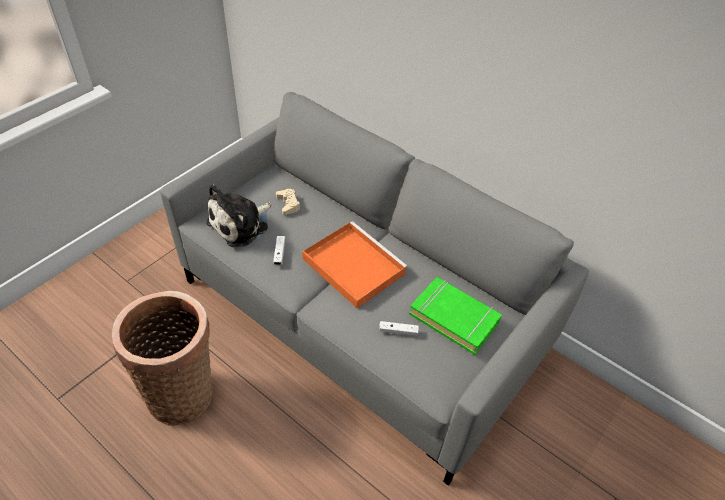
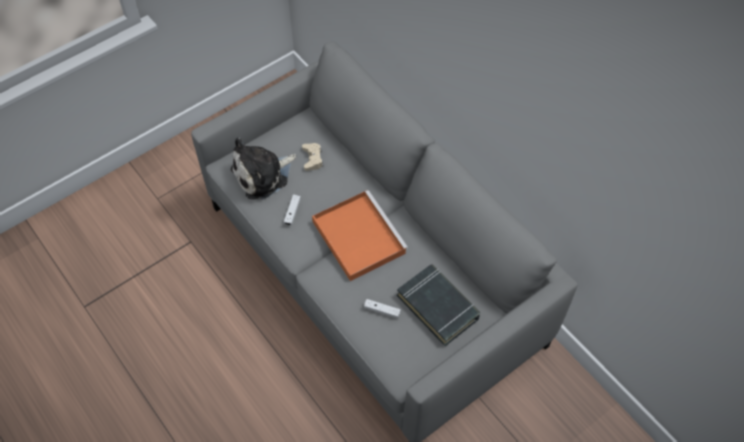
camera: 15 degrees right, 10 degrees up
basket [112,291,213,426] -> none
green book [409,277,502,355] -> black book [397,264,480,346]

